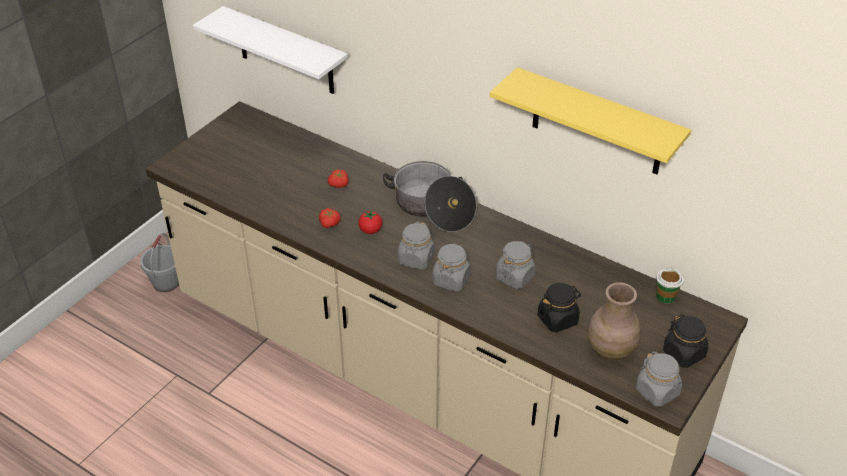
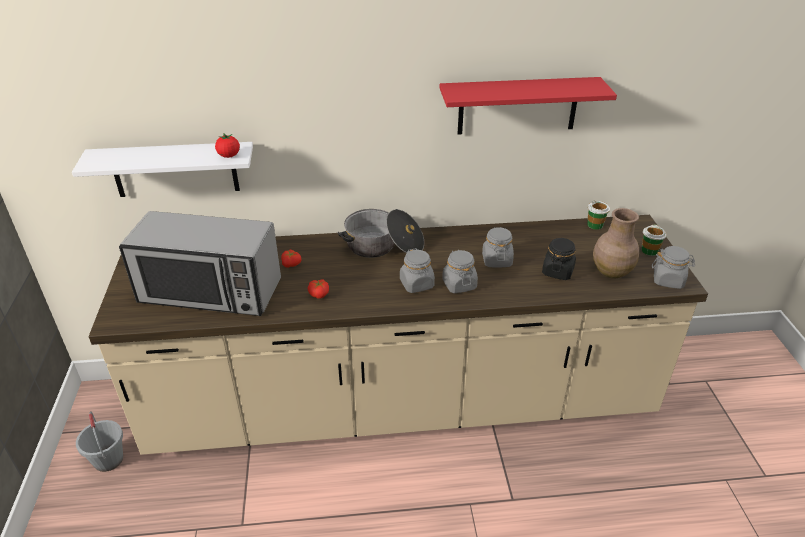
camera: 40 degrees left, 5 degrees down
tomato [358,210,382,234] -> tomato moved to [215,134,240,158]
yellow shelf [490,67,691,174] -> red shelf [439,77,617,135]
black jar [663,314,709,368] -> cup [641,225,667,256]
none -> microwave [119,211,281,316]

